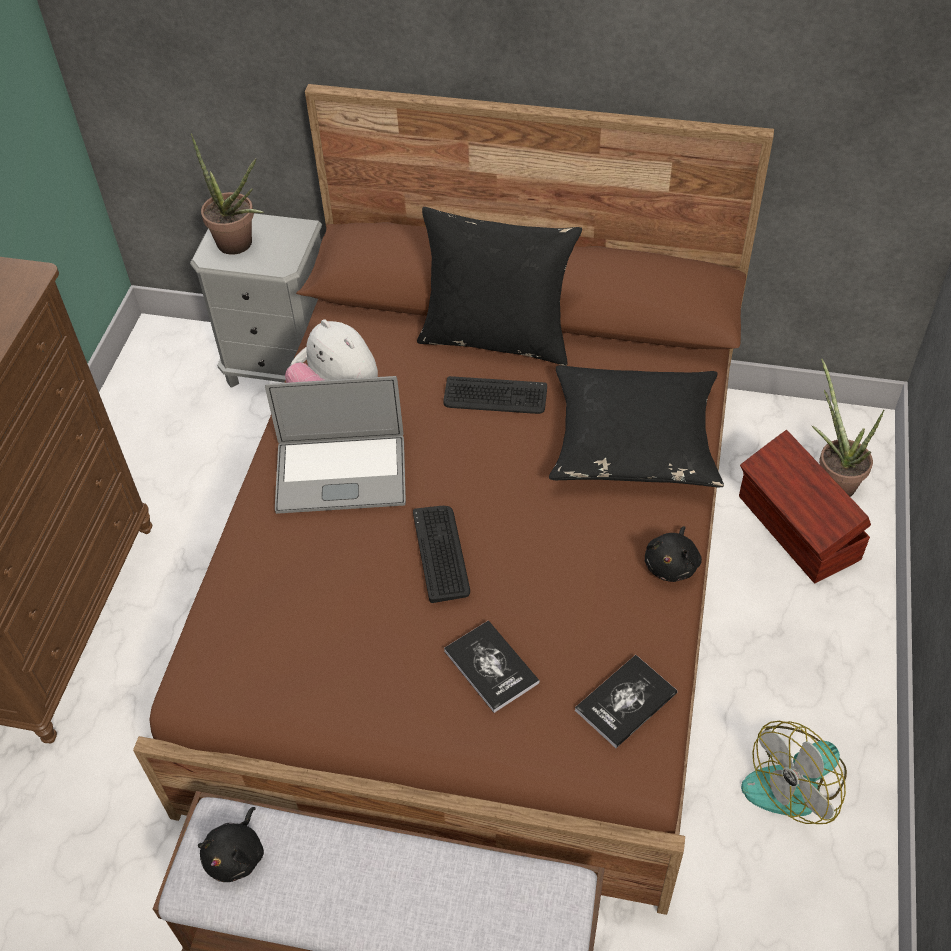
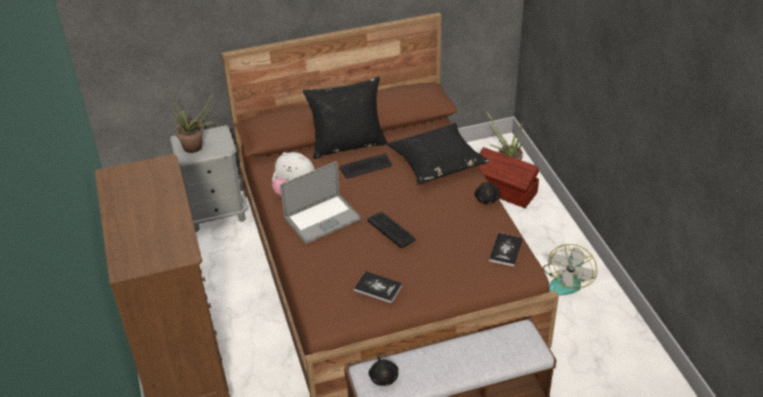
camera: 30 degrees left, 10 degrees down
book [444,620,540,713] -> book moved to [354,271,403,303]

